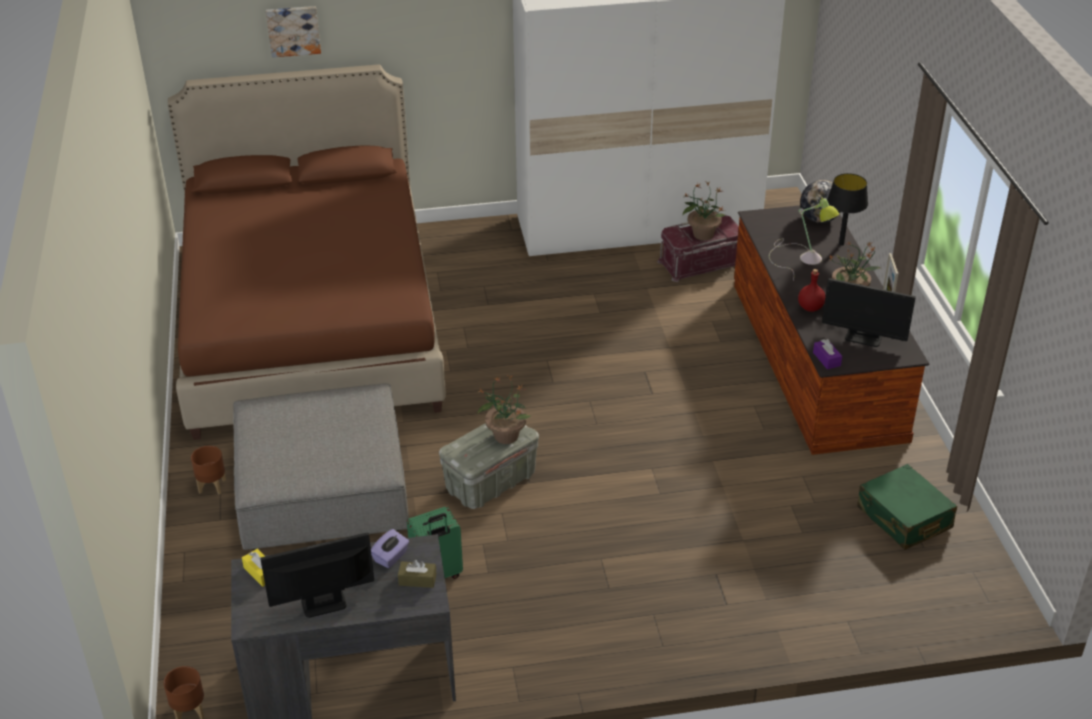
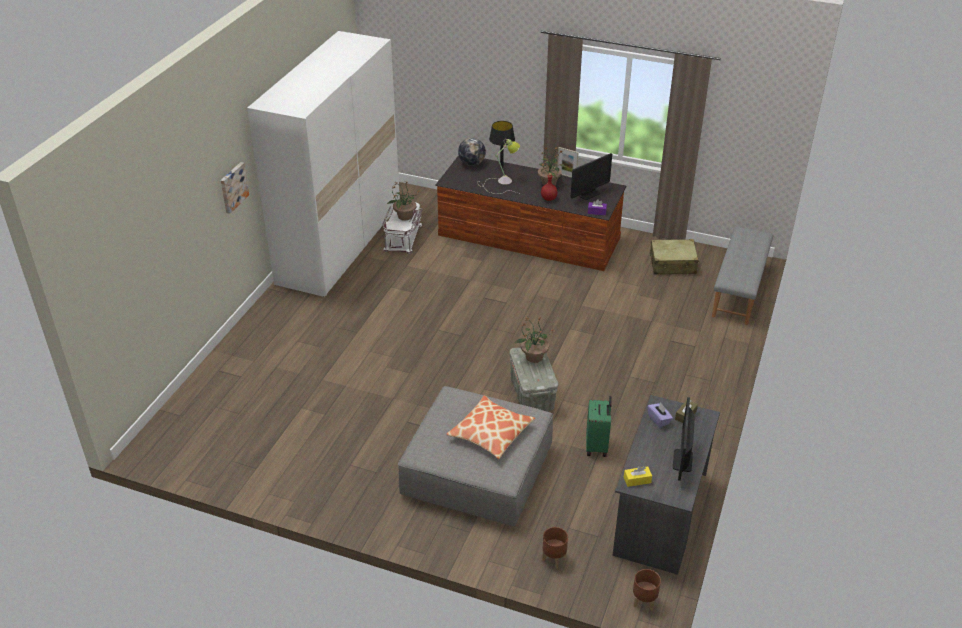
camera: 60 degrees left, 0 degrees up
brown bed [168,64,446,440] -> none
brown planter [191,446,226,494] -> brown planter moved to [542,527,568,568]
picture [266,6,321,58] -> picture moved to [220,162,249,214]
red storage box [657,215,739,282] -> white storage box [382,202,423,254]
green suitcase [857,464,957,550] -> beige suitcase [650,239,699,274]
none -> pillow [447,395,535,459]
none -> grey bench [712,227,773,325]

